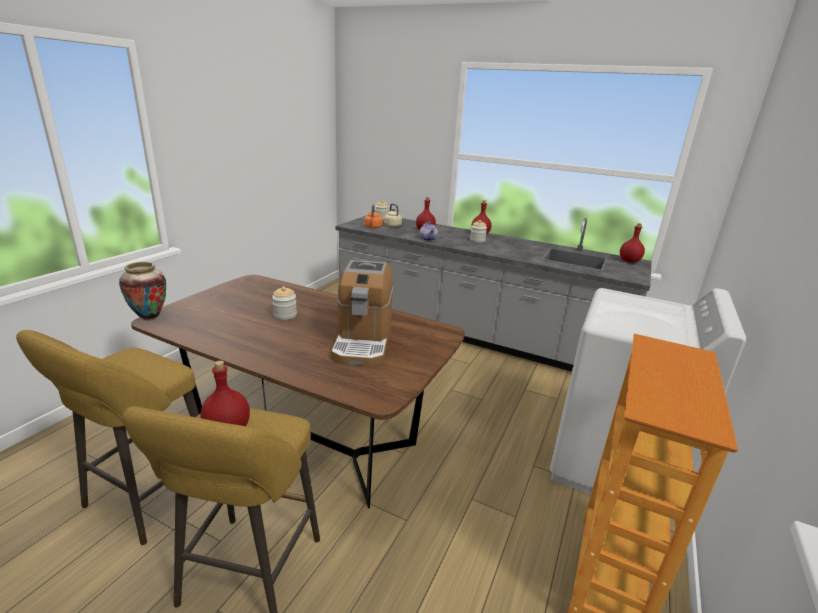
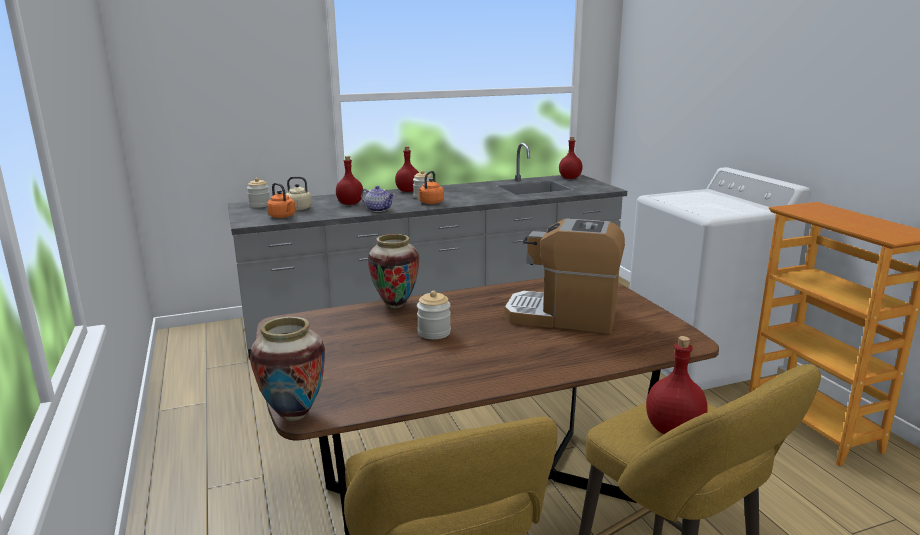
camera: 45 degrees left, 5 degrees down
coffee machine [331,260,393,367] -> coffee machine turned 150 degrees clockwise [504,218,625,334]
none -> vase [368,234,419,308]
none -> orange kettle [418,171,444,204]

